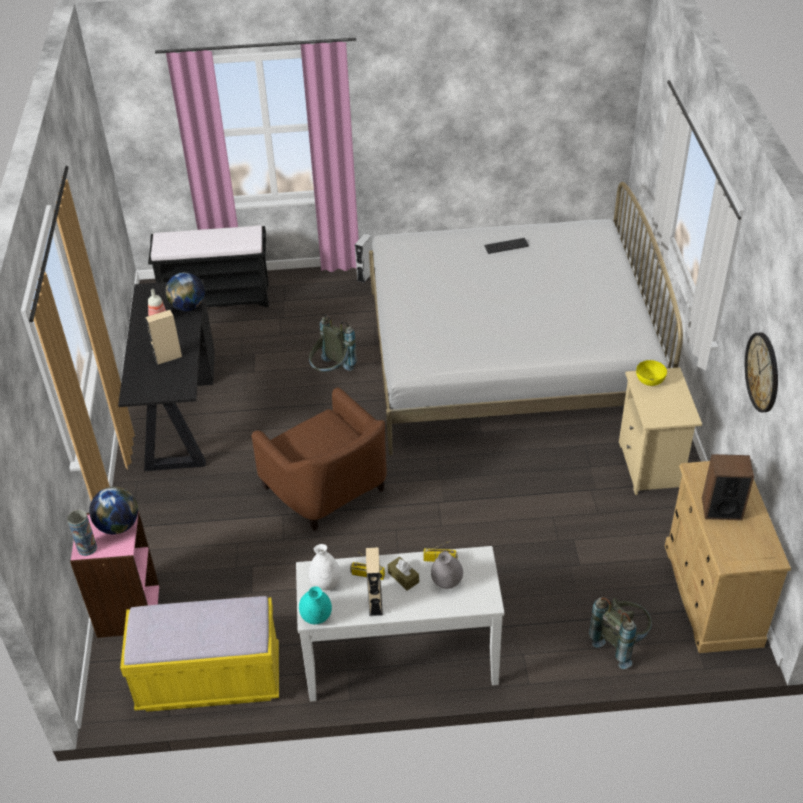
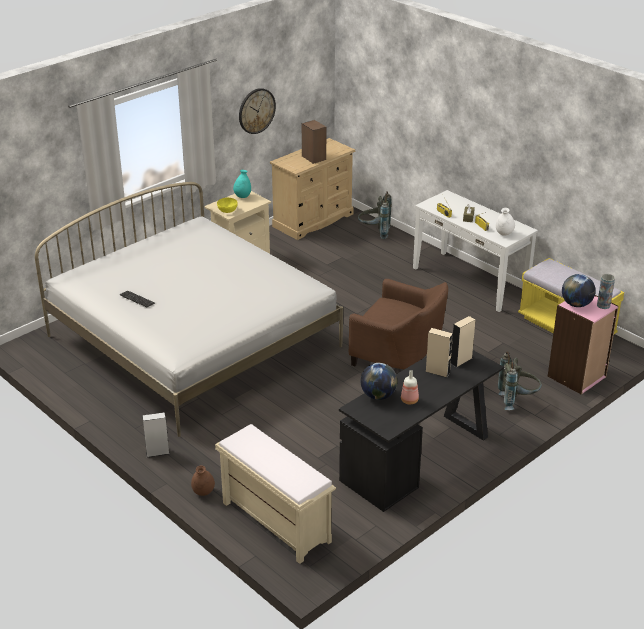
camera: 130 degrees left, 10 degrees down
black bench [148,225,269,307] -> beige bench [215,424,336,564]
brown armchair [251,388,387,531] -> brown armchair turned 105 degrees clockwise [349,279,448,369]
turquoise vase [299,586,332,624] -> turquoise vase moved to [233,170,251,198]
grey backpack [309,314,357,372] -> grey backpack moved to [498,351,542,410]
beige speaker [366,547,383,616] -> beige speaker moved to [451,316,475,367]
grey vase [431,551,463,589] -> none
none -> brown vase [191,465,215,496]

